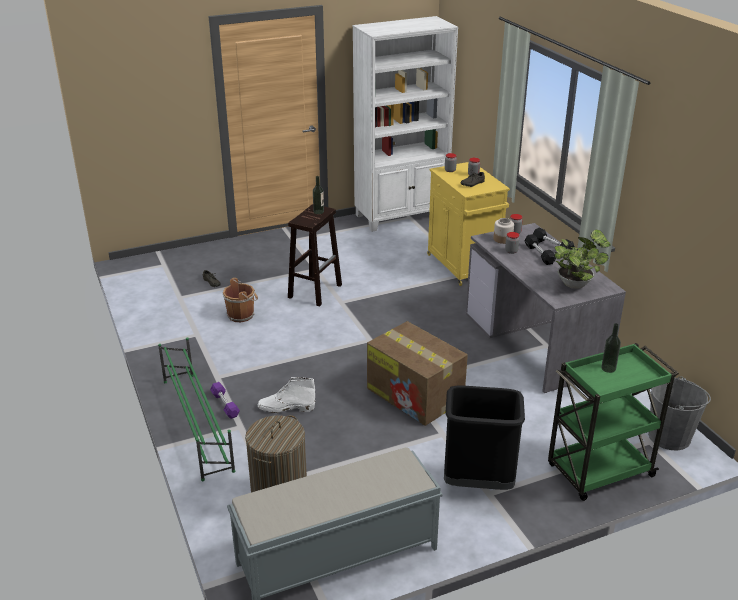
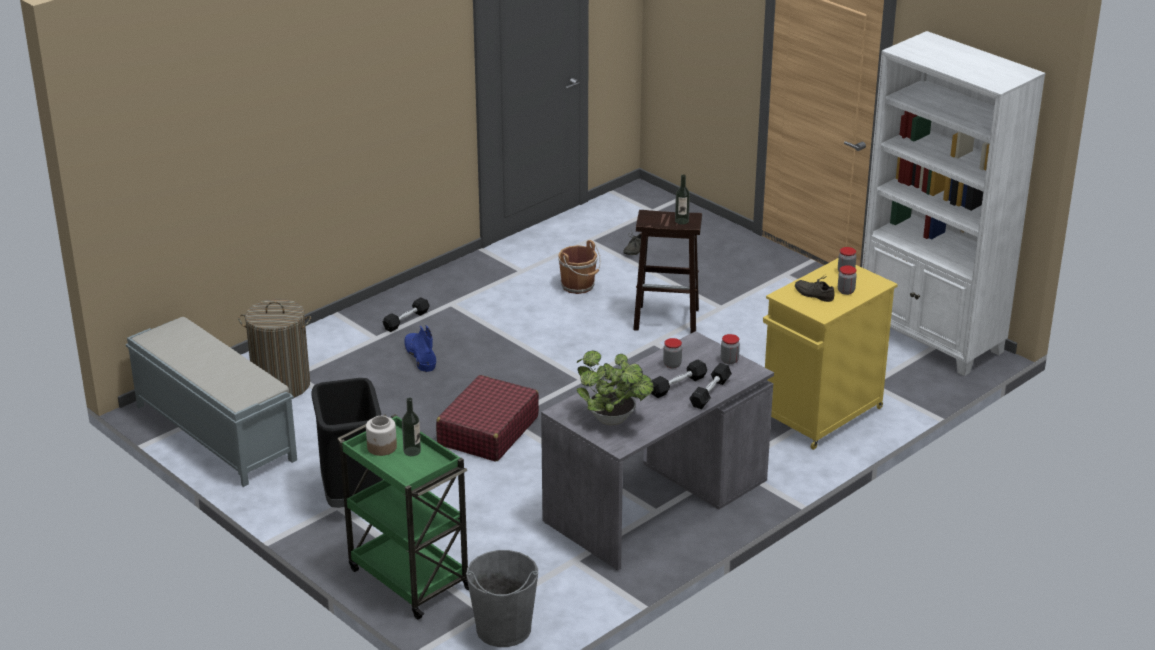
camera: 70 degrees right, 0 degrees up
green shoe rack [158,337,235,481] -> none
purple dumbbell [210,382,240,419] -> black dumbbell [383,297,429,332]
white boot [258,377,315,413] -> blue boot [404,325,436,372]
cardboard box [367,321,468,426] -> red suitcase [436,375,539,462]
jar [494,218,514,244] -> jar moved to [366,416,397,456]

